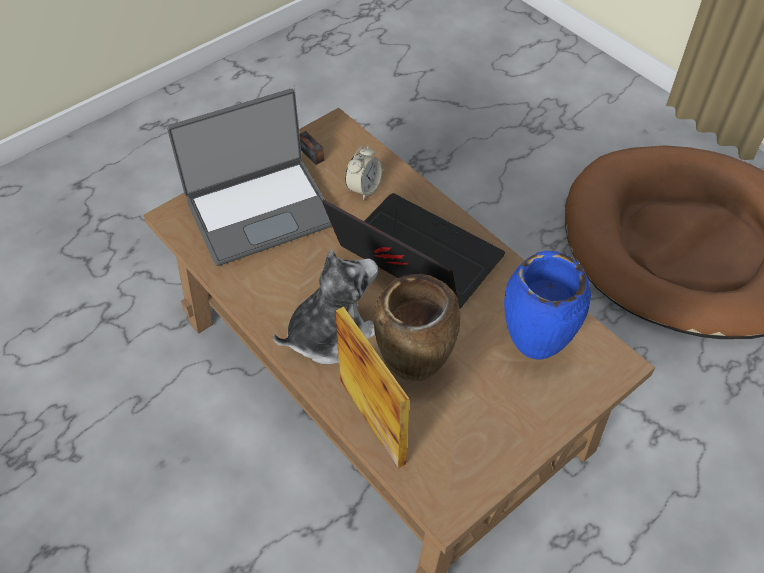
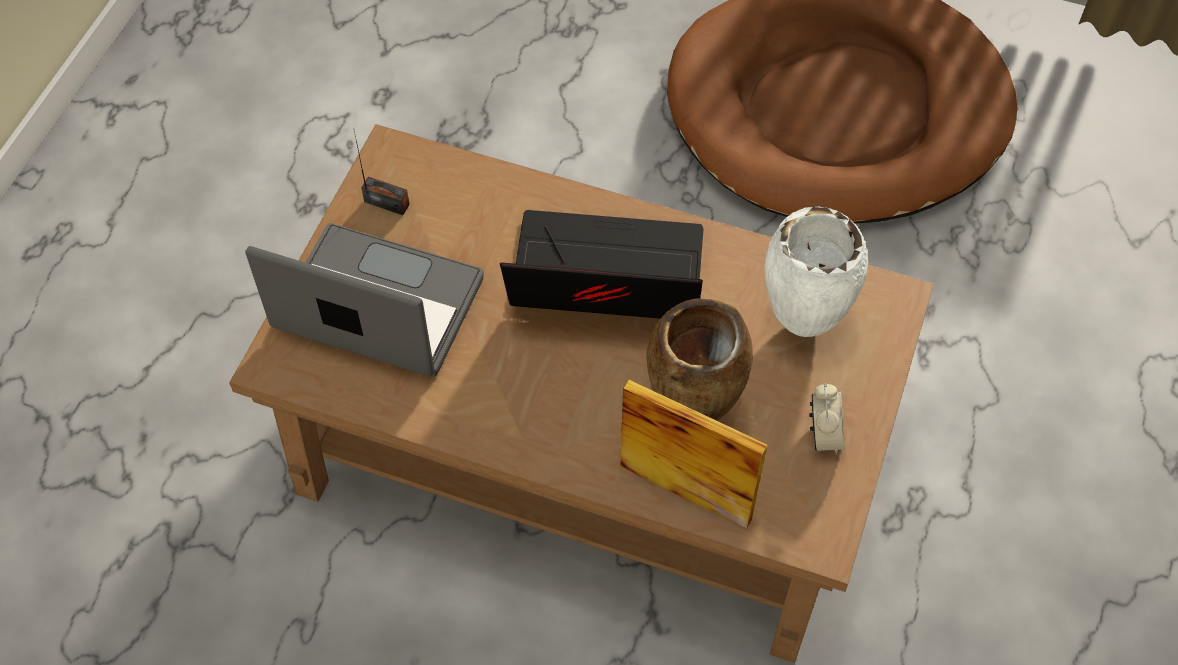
camera: 30 degrees left, 5 degrees up
laptop [167,89,332,266] -> laptop turned 105 degrees counterclockwise [245,223,484,377]
plush toy [273,250,378,364] -> none
alarm clock [345,145,383,200] -> alarm clock moved to [809,383,845,455]
blue vase [504,251,591,360] -> white vase [764,207,868,337]

